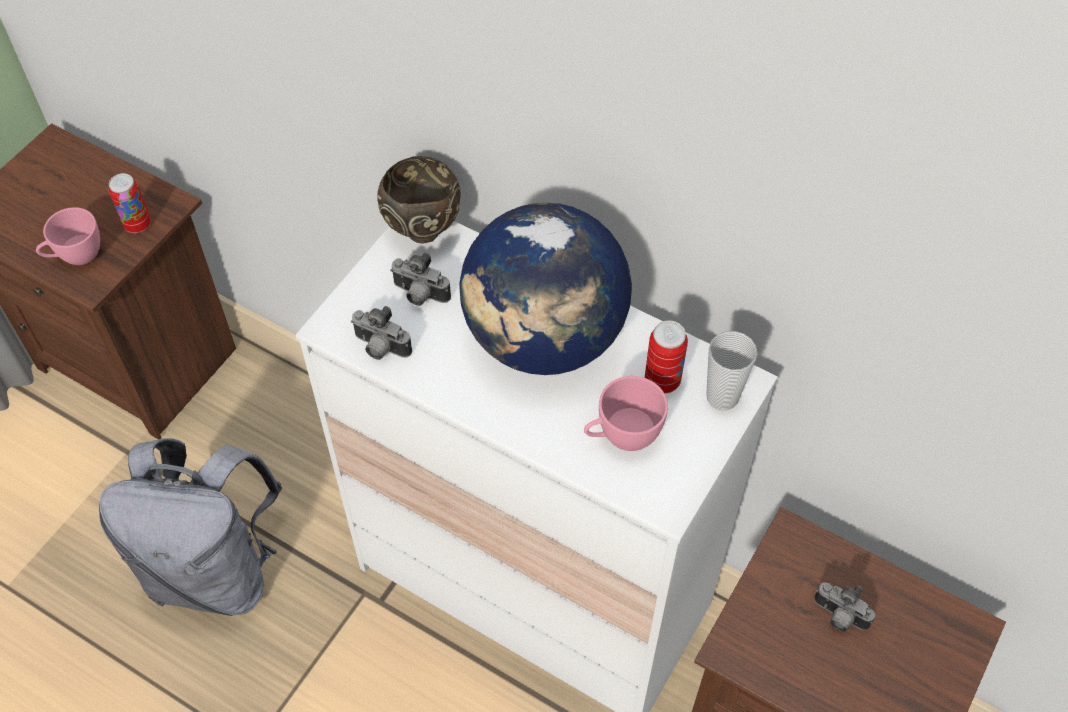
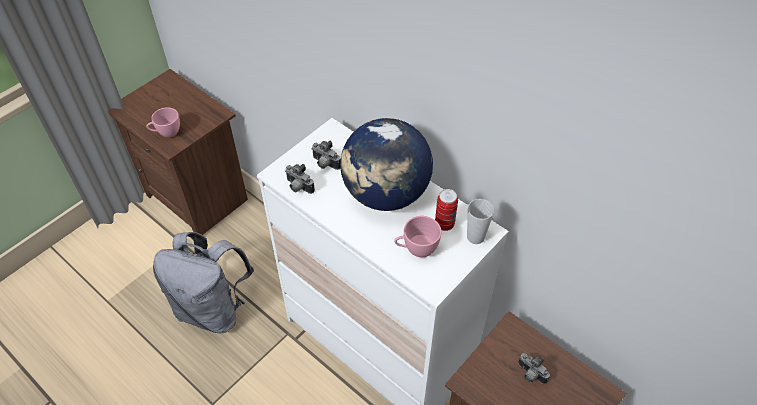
camera: 10 degrees right, 5 degrees down
can [109,173,151,233] -> none
brown bowl [377,156,461,243] -> none

